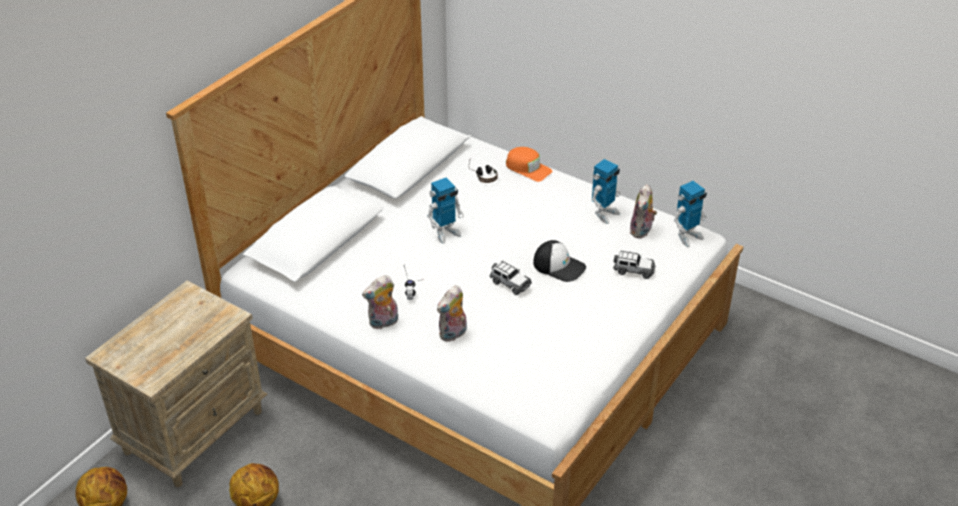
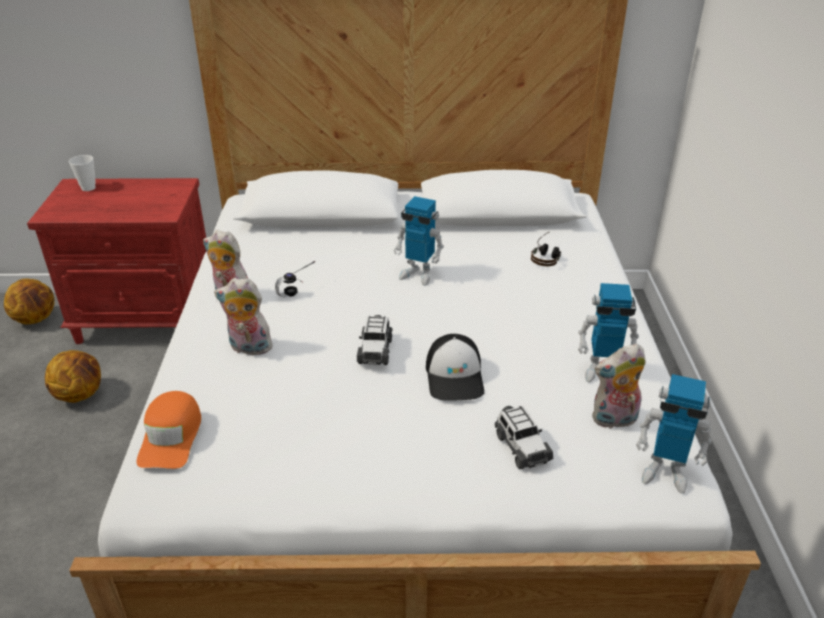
camera: 55 degrees right, 5 degrees down
beige nightstand [85,281,267,487] -> red nightstand [27,178,206,344]
orange cap [506,147,552,182] -> orange cap moved to [137,391,201,469]
none -> cup [69,155,96,191]

